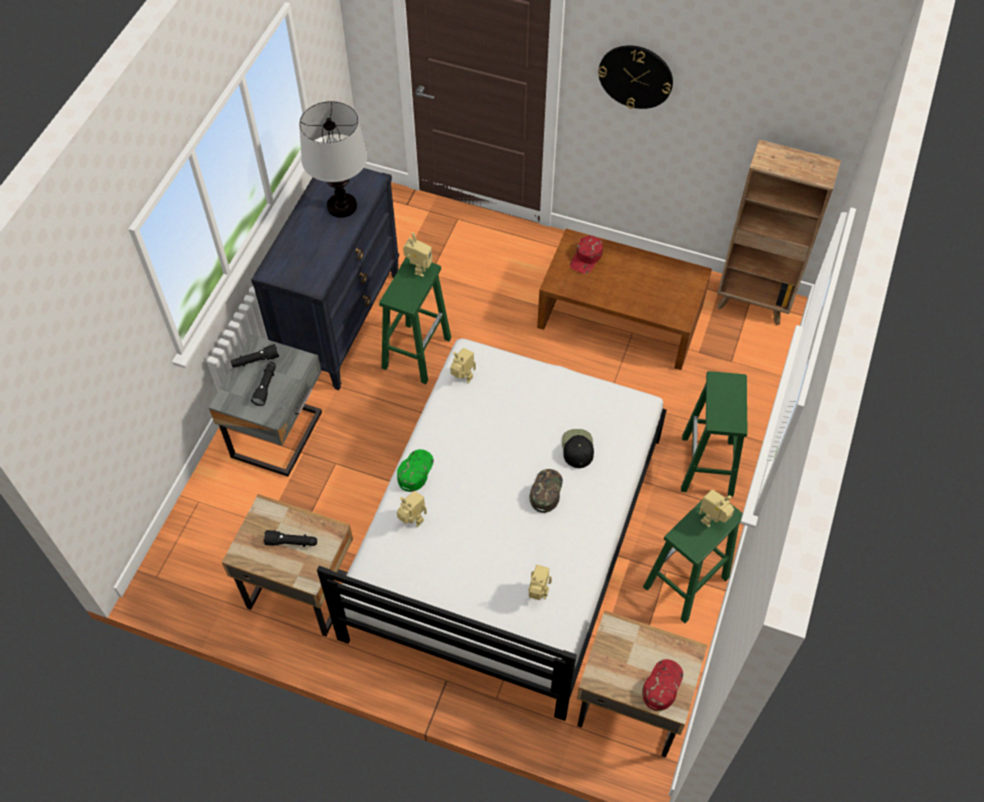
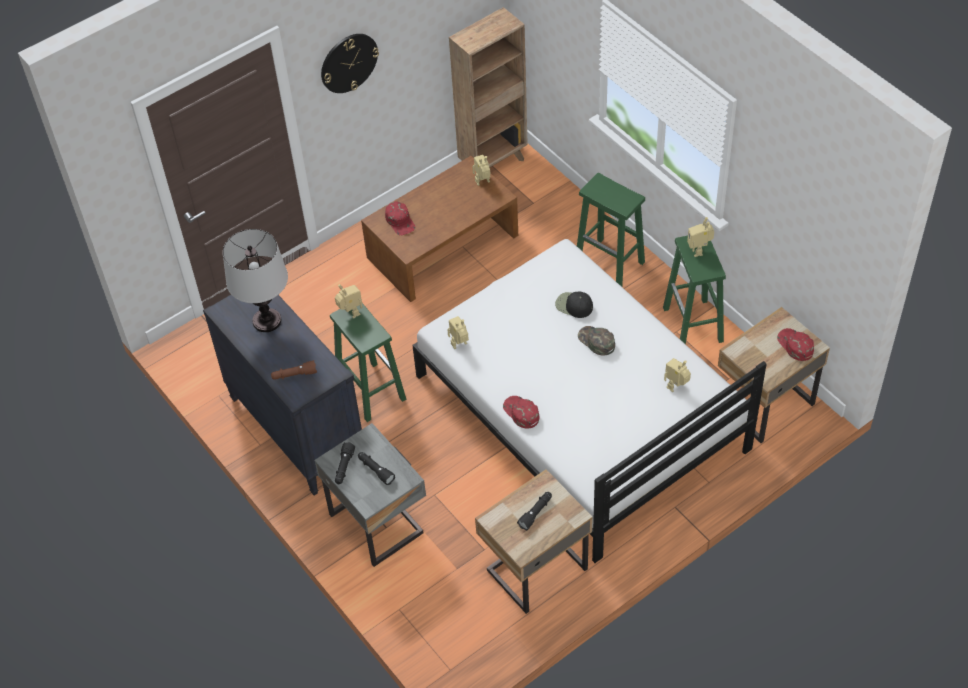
camera: 55 degrees left, 5 degrees down
green cap [397,449,434,492] -> red cap [503,396,539,428]
toy robot [397,491,427,527] -> toy robot moved to [472,155,491,186]
none -> brown flashlight [271,360,317,380]

